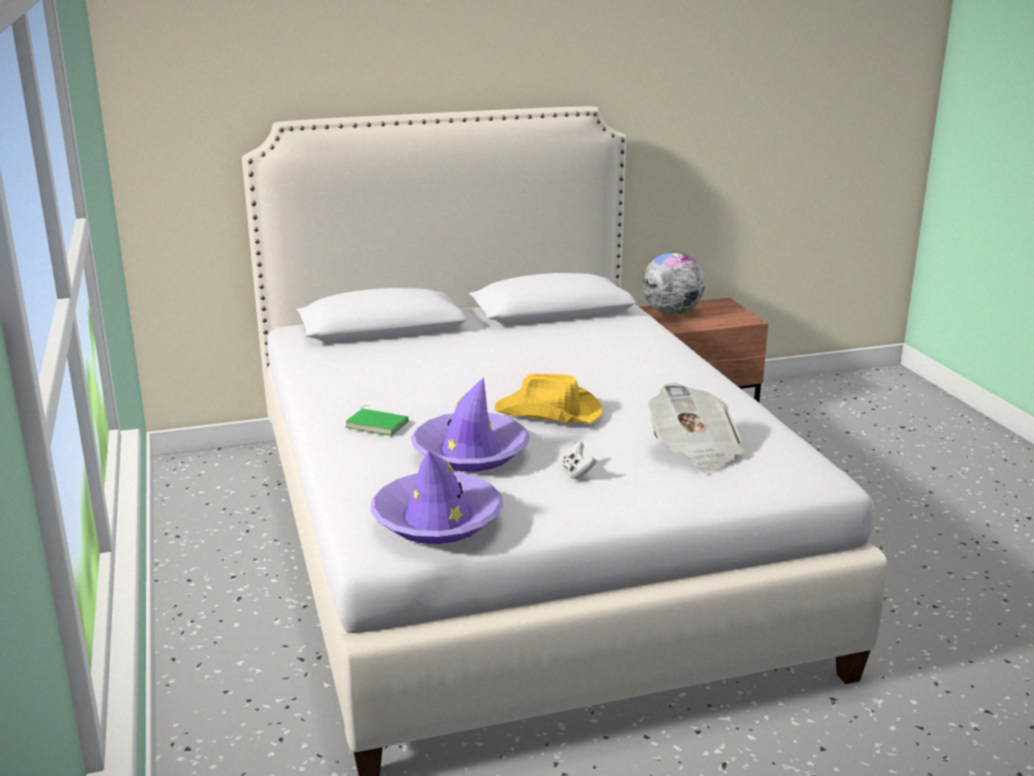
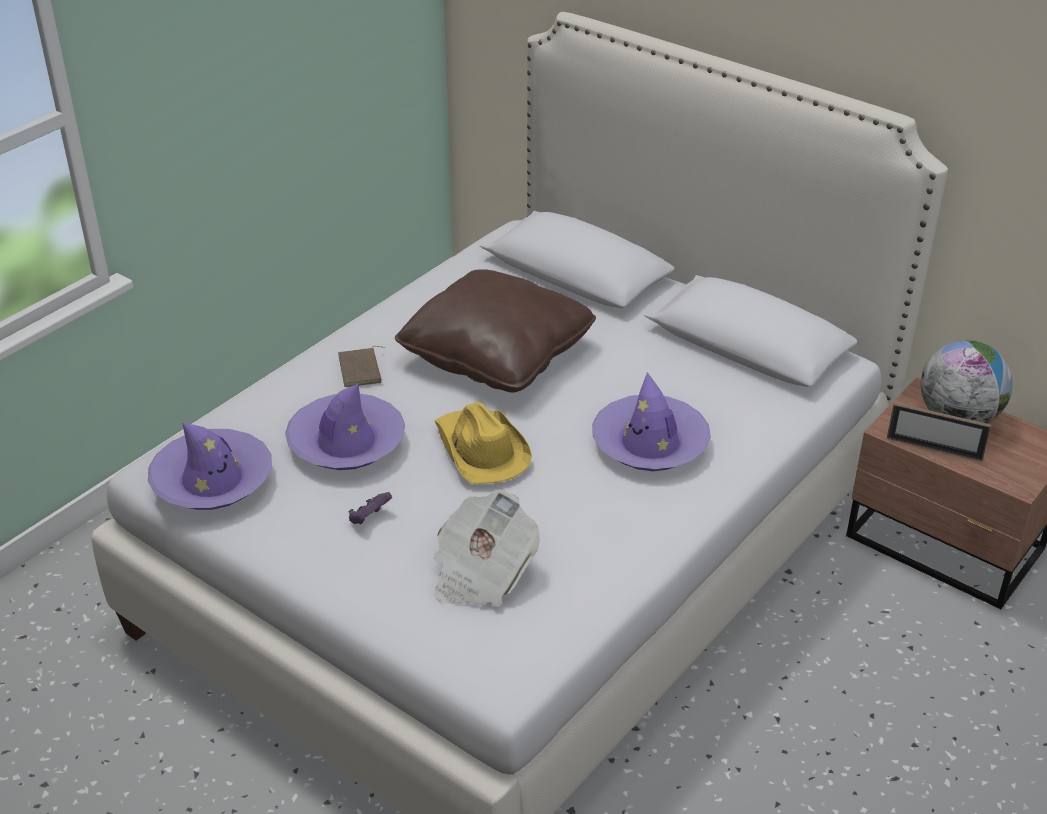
camera: 55 degrees right, 15 degrees up
green book [345,405,409,436] -> brown book [338,346,385,387]
white game controller [562,441,596,479] -> purple game controller [348,492,392,524]
none -> brown pillow [395,269,596,393]
none -> purple hat [592,372,711,471]
none -> picture frame [887,402,991,461]

